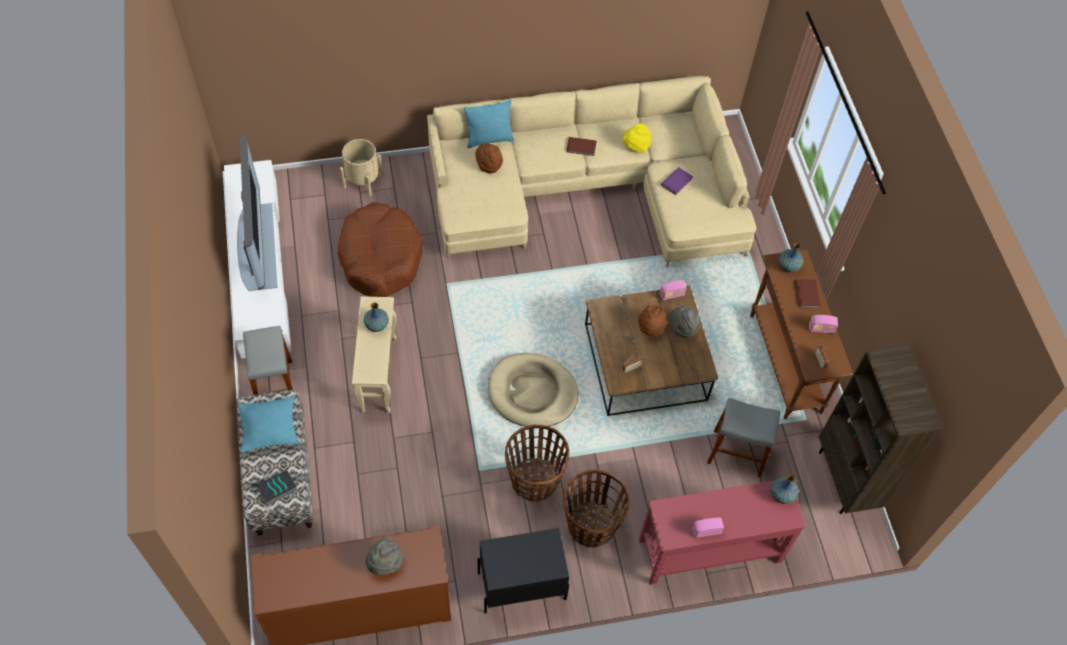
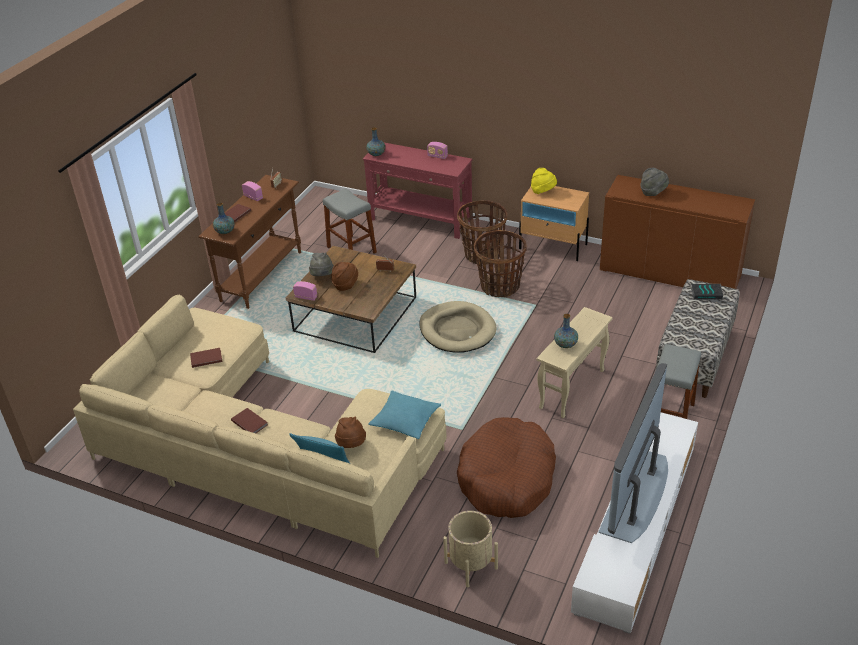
camera: 140 degrees left, 20 degrees down
turquoise pillow [238,396,299,453] -> turquoise pillow moved to [368,390,441,439]
black nightstand [477,528,569,614] -> beige nightstand [519,186,589,261]
yellow hat [623,123,651,153] -> yellow hat moved to [531,168,557,194]
purple book [661,167,693,195] -> brown book [190,348,222,368]
brown bookcase [819,345,942,514] -> none

